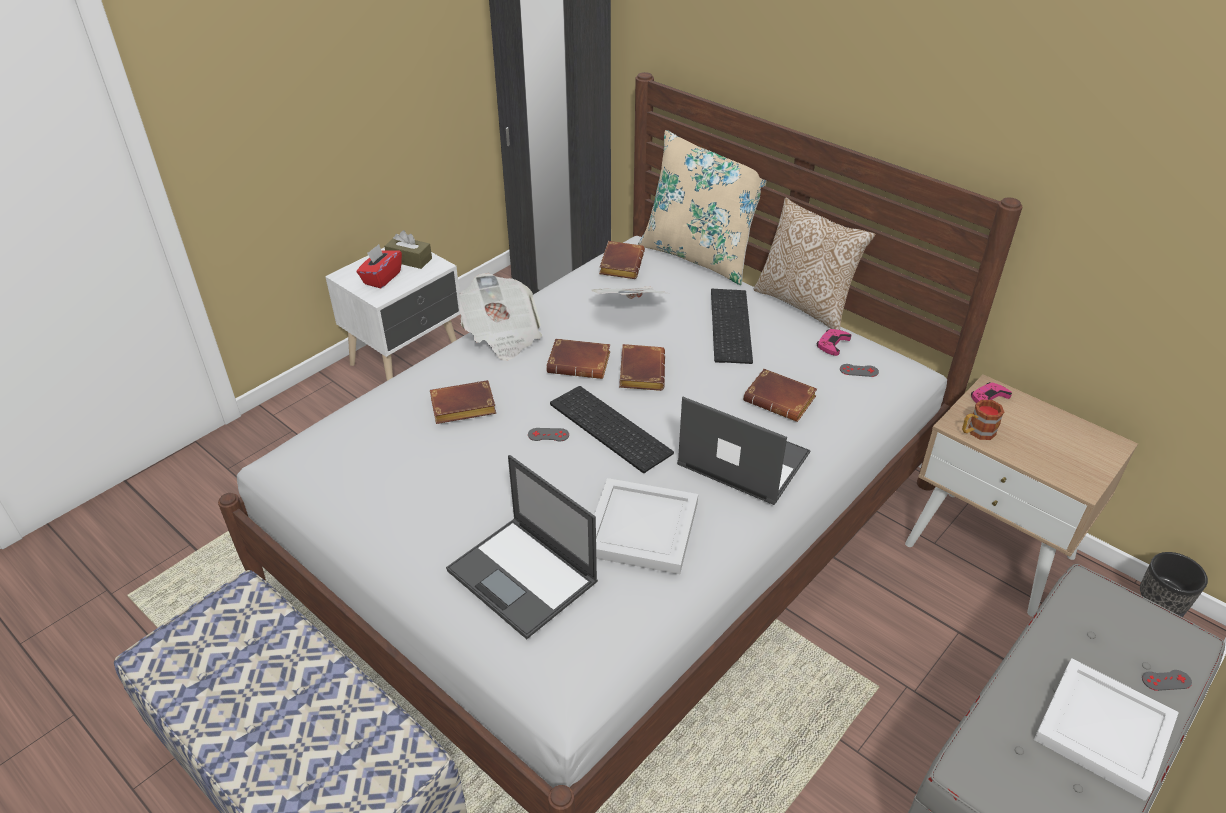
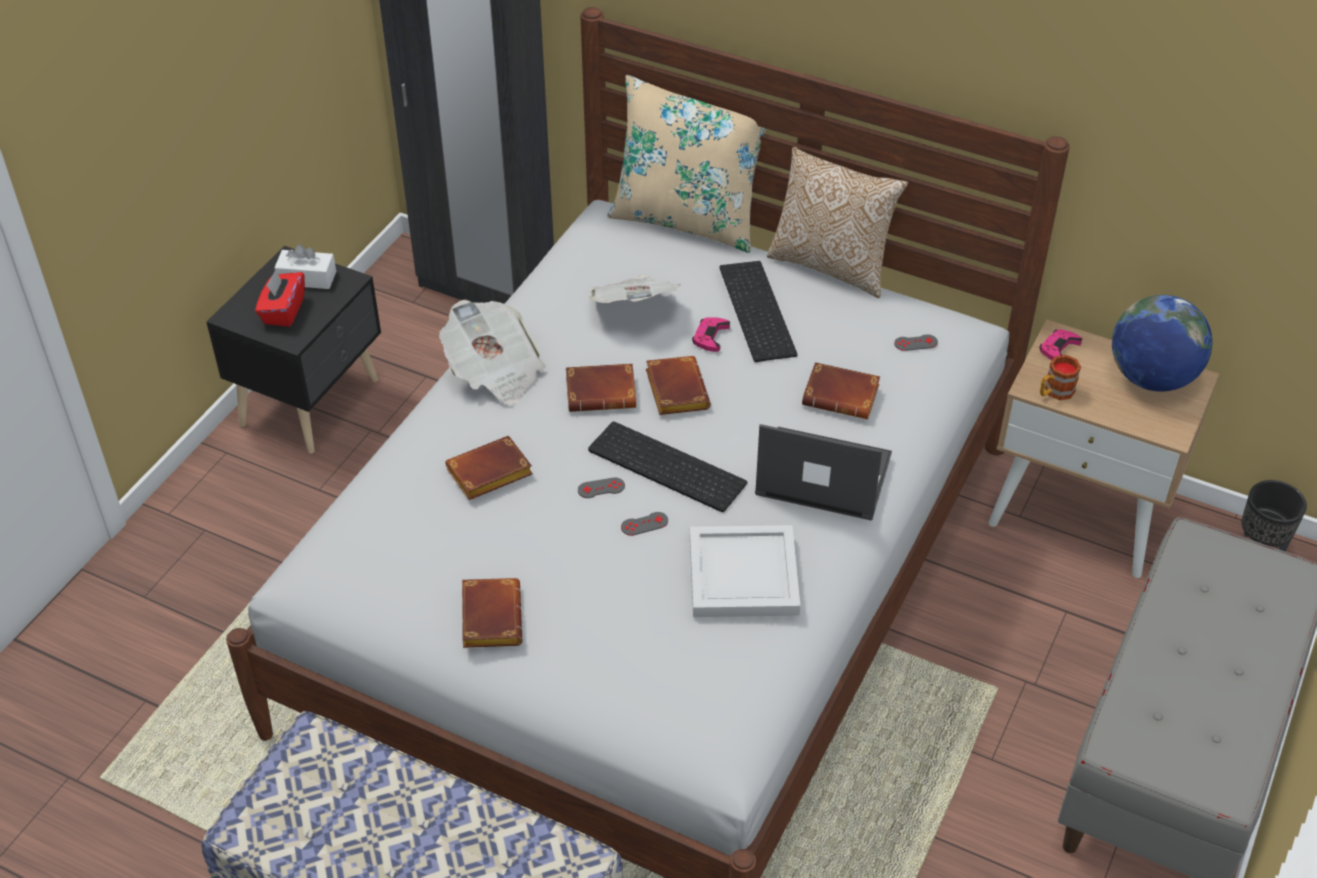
camera: 15 degrees left, 5 degrees up
white nightstand [325,247,460,381] -> black nightstand [206,246,381,454]
brown tissue box [384,230,432,269] -> white tissue box [274,244,336,289]
laptop [446,455,598,639] -> none
brown book [599,241,645,279] -> brown book moved to [462,578,522,648]
pink game controller [817,329,851,356] -> pink game controller moved to [692,317,730,352]
white tray [1034,658,1179,801] -> none
grey game controller [1142,670,1192,691] -> grey game controller moved to [621,512,668,536]
none -> globe [1112,295,1212,392]

